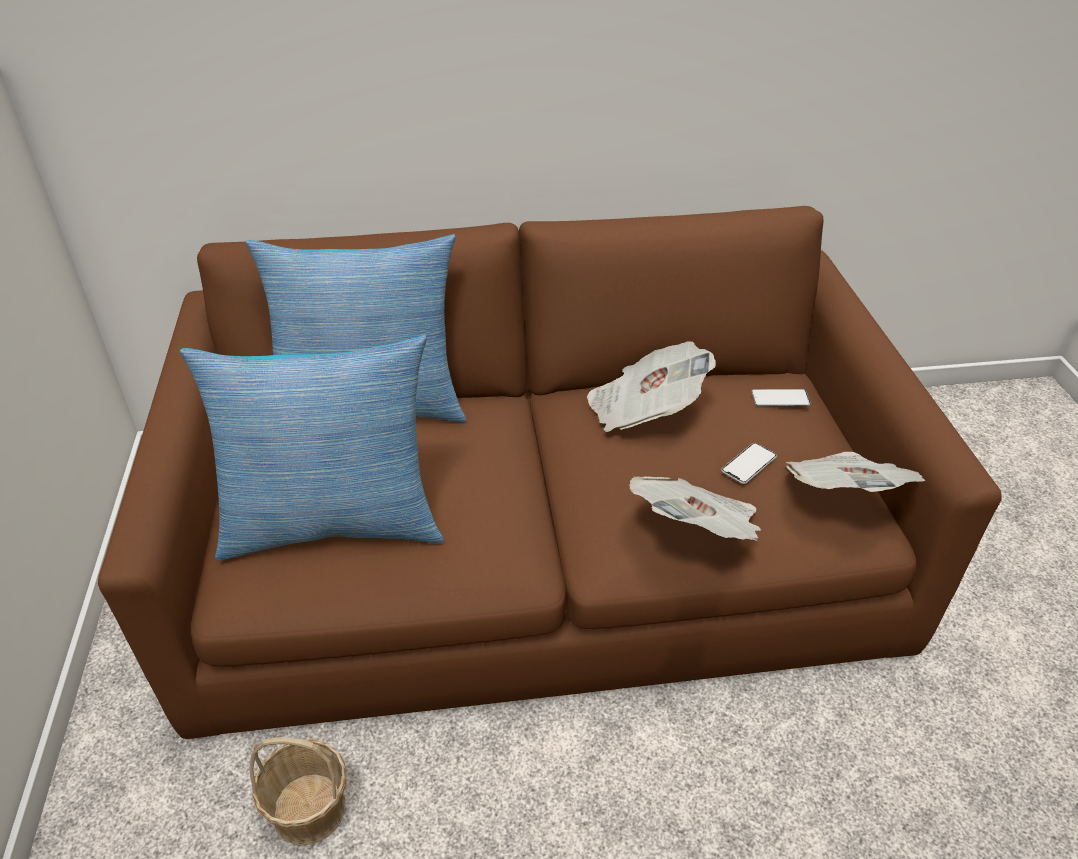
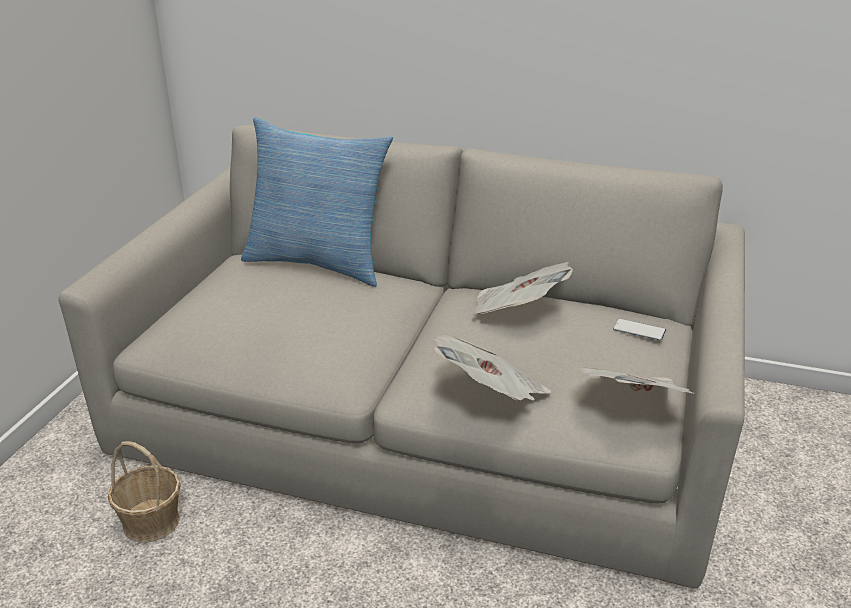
camera: 25 degrees right, 10 degrees down
brown sofa [98,206,1002,739] -> grey sofa [58,125,745,588]
pillow [180,335,444,561] -> none
phone [721,443,777,484] -> none

